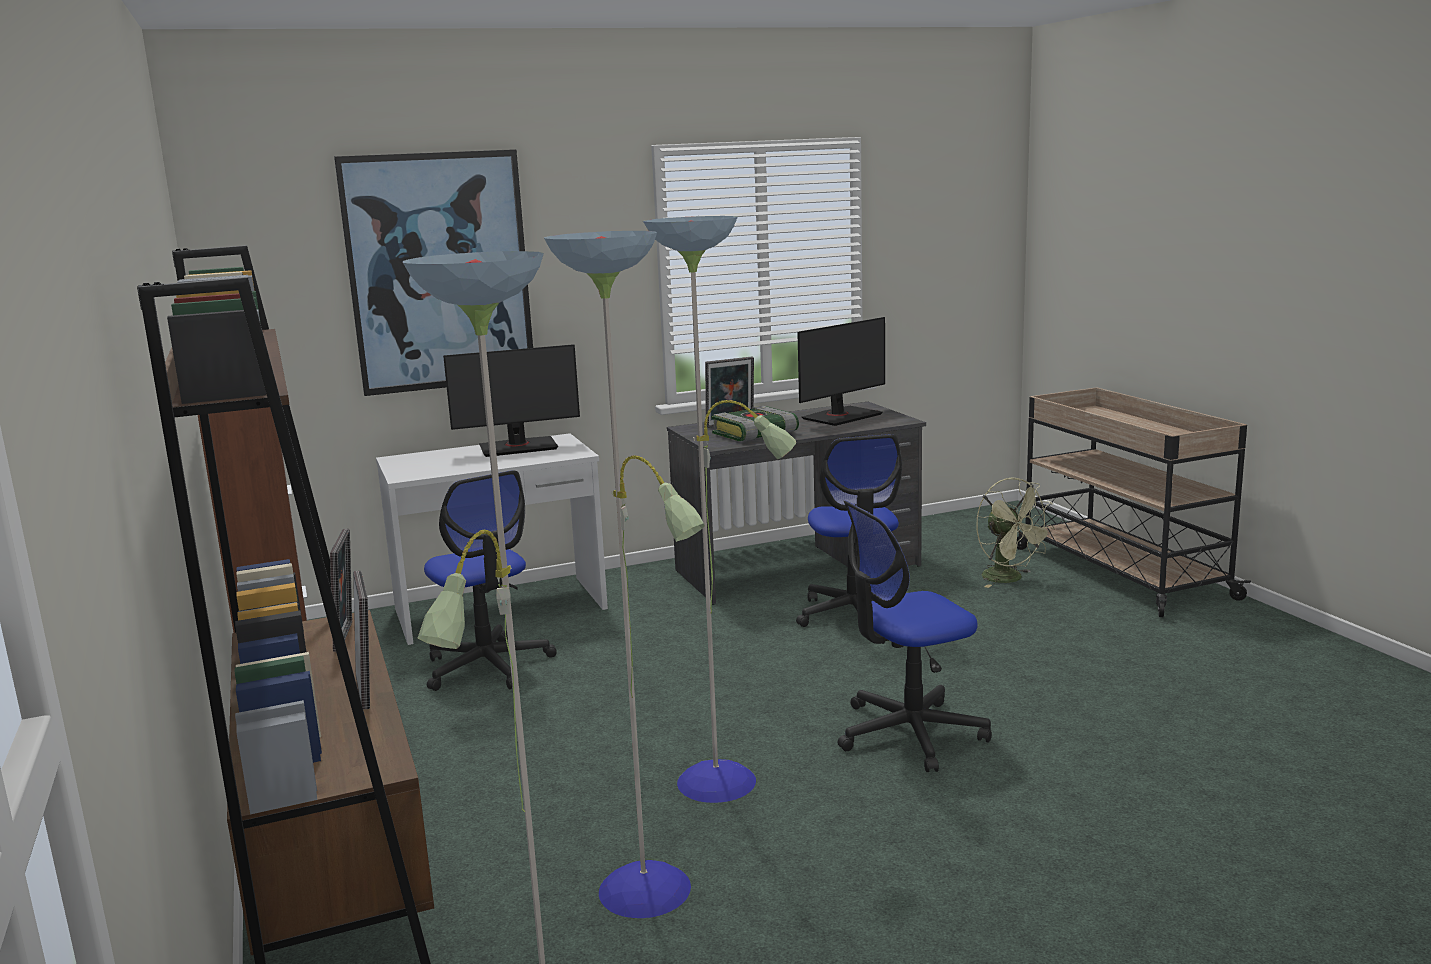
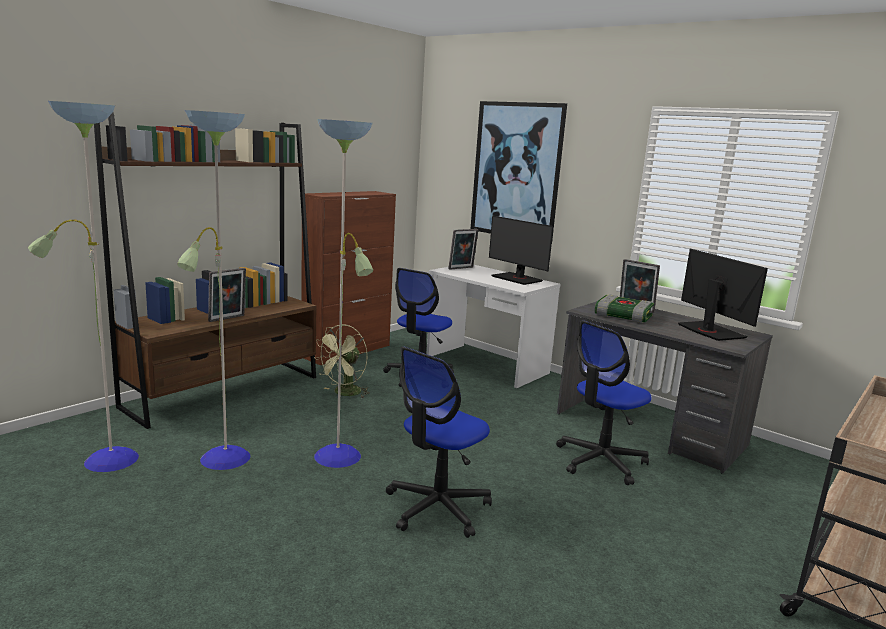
camera: 60 degrees right, 0 degrees up
picture frame [330,529,352,652] -> picture frame moved to [448,229,479,269]
monitor [797,317,885,426] -> monitor turned 135 degrees counterclockwise [678,249,768,341]
office chair [837,501,992,772] -> office chair turned 90 degrees counterclockwise [386,347,492,538]
green fan [976,478,1055,588] -> green fan moved to [314,324,370,398]

